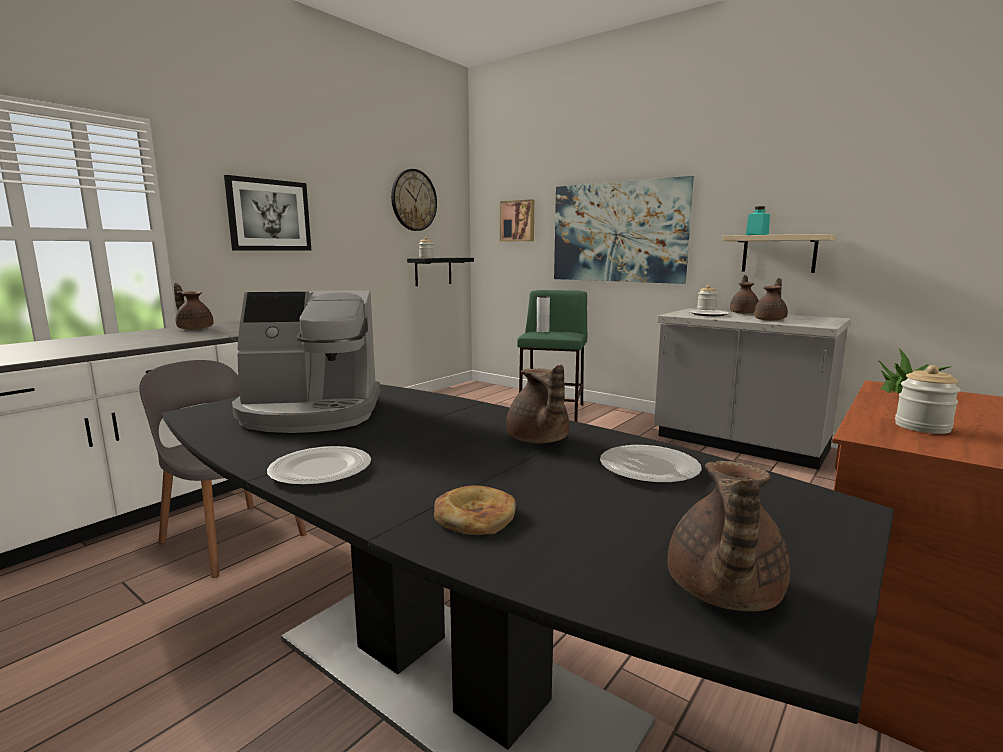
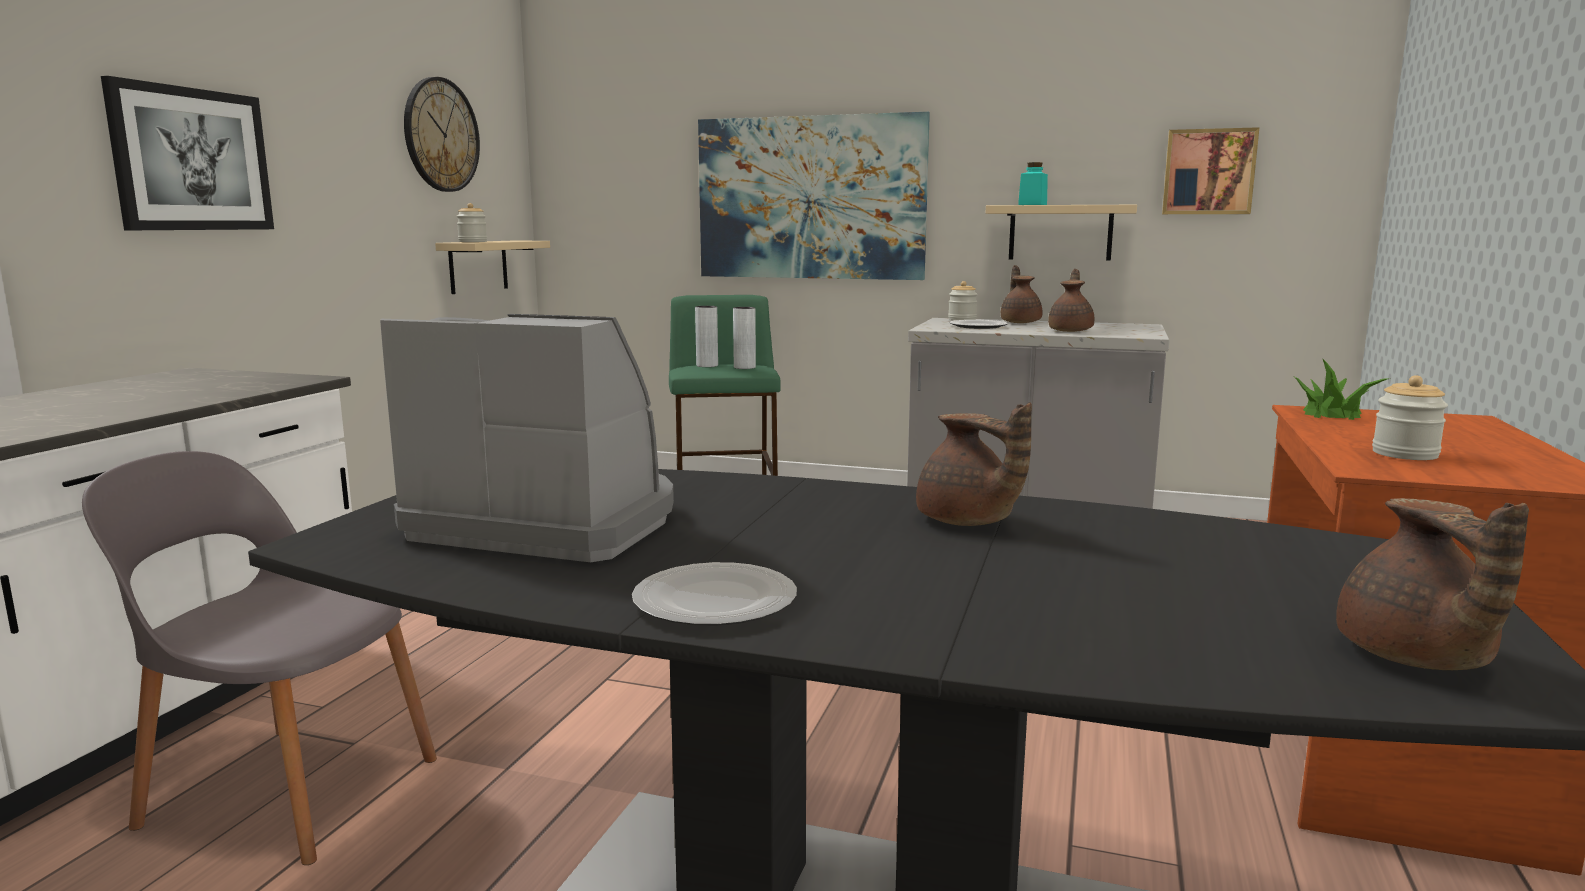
camera: 20 degrees left, 0 degrees up
brown teapot [174,283,213,330] -> none
coffee machine [232,290,380,433] -> coffee machine turned 135 degrees counterclockwise [380,314,674,562]
black shelf [407,258,474,286] -> beige shelf [435,241,550,294]
bread [434,485,516,535] -> none
picture [500,199,534,242] -> picture moved to [1162,127,1260,214]
plate [600,445,702,483] -> none
none -> grey vase [733,307,756,369]

